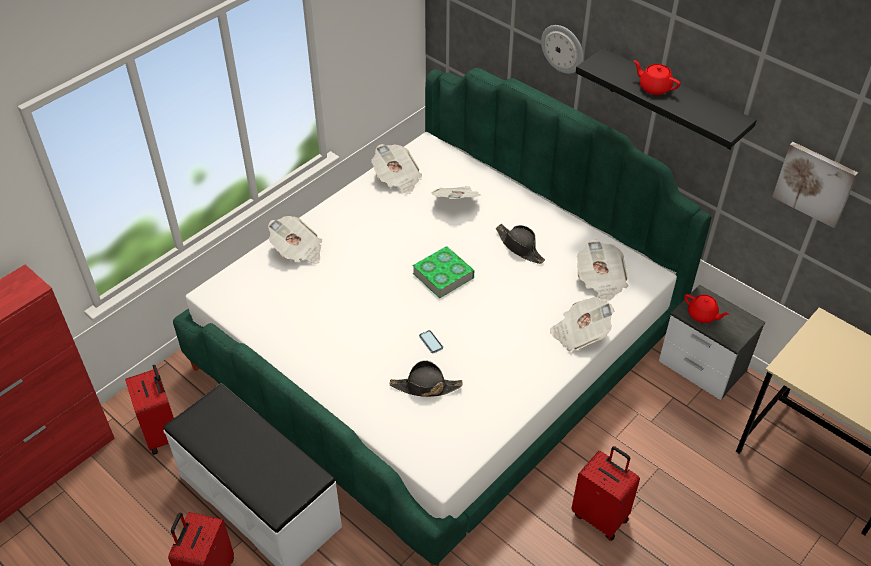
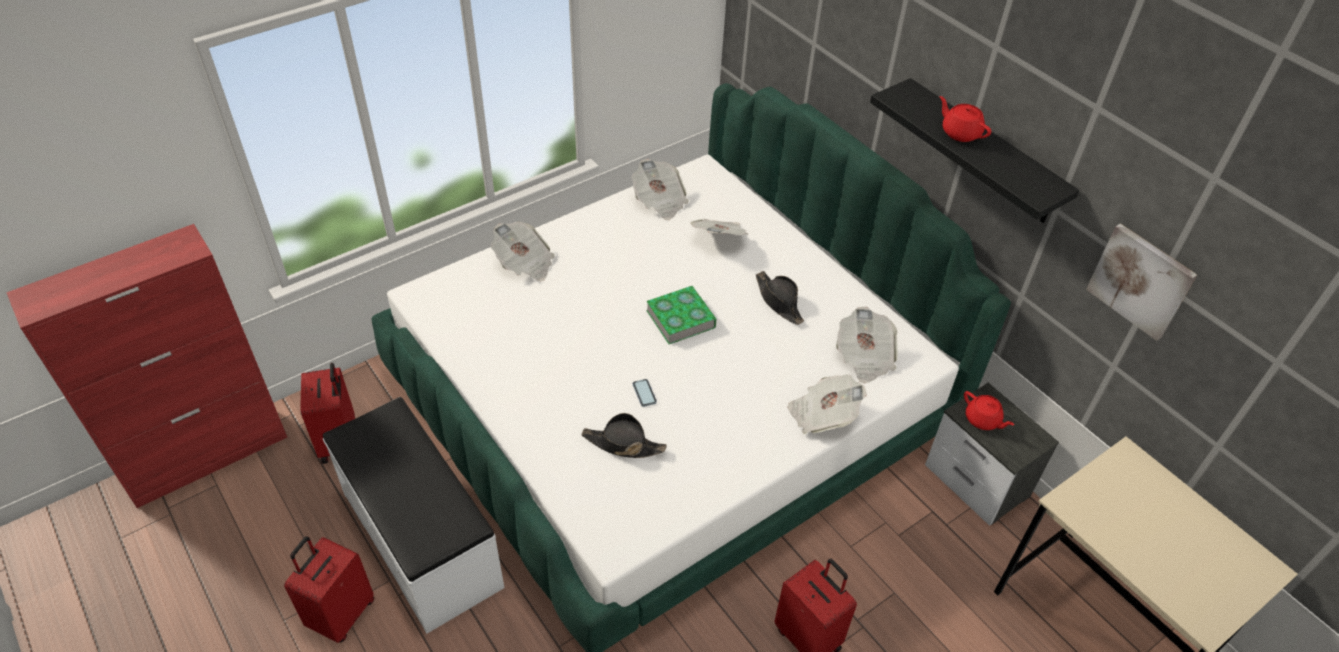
camera: 10 degrees right, 0 degrees up
wall clock [541,25,583,74] -> none

